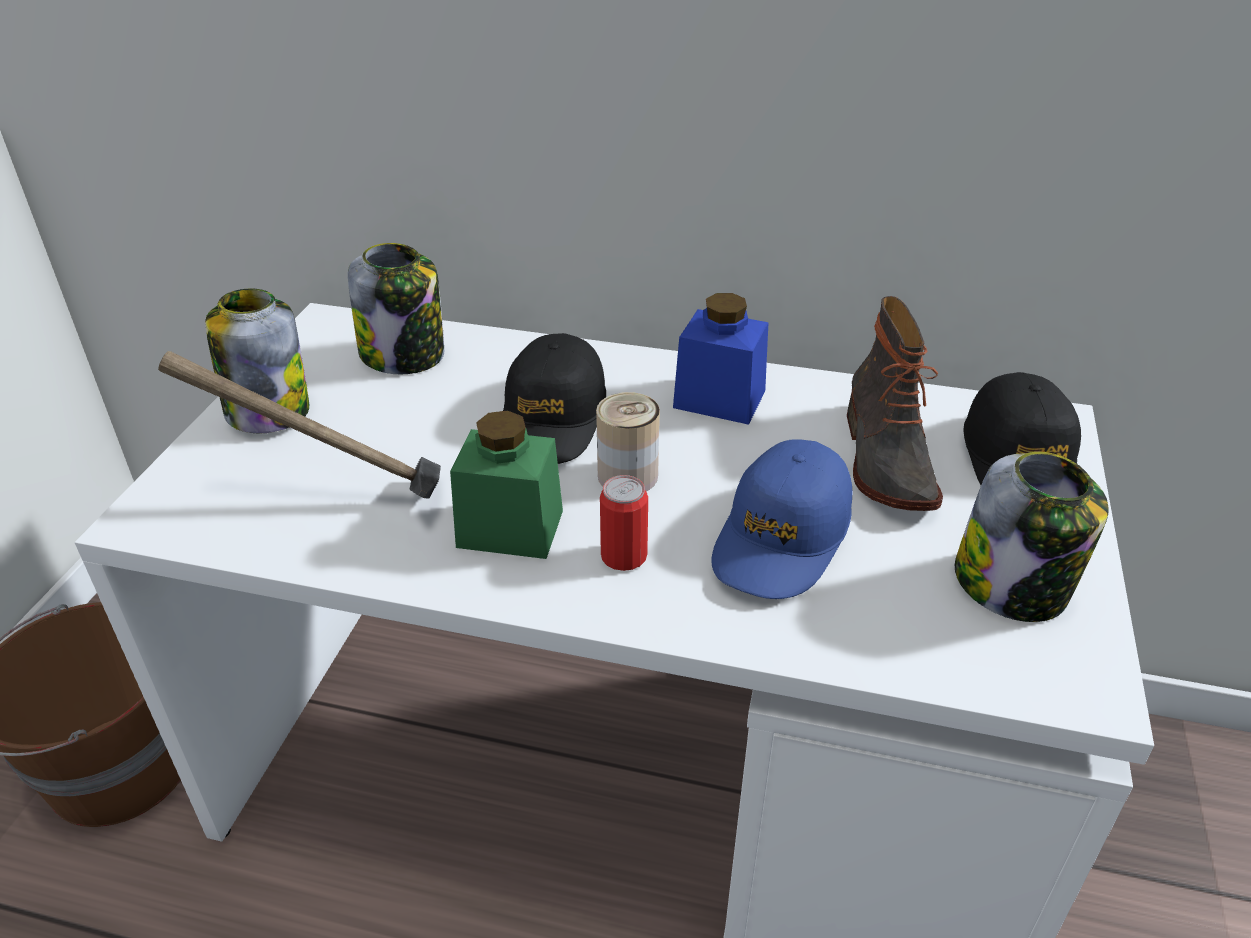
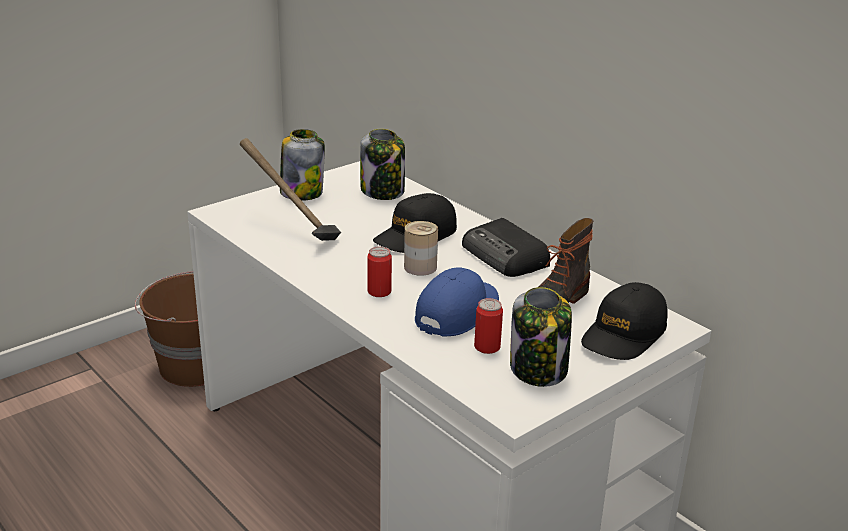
camera: 35 degrees right, 10 degrees down
green jar [450,410,563,559] -> none
blue jar [673,293,769,425] -> radio [462,218,550,277]
blue cap [711,439,852,599] -> blue cap turned 150 degrees clockwise [415,267,499,337]
none -> can [474,298,503,354]

